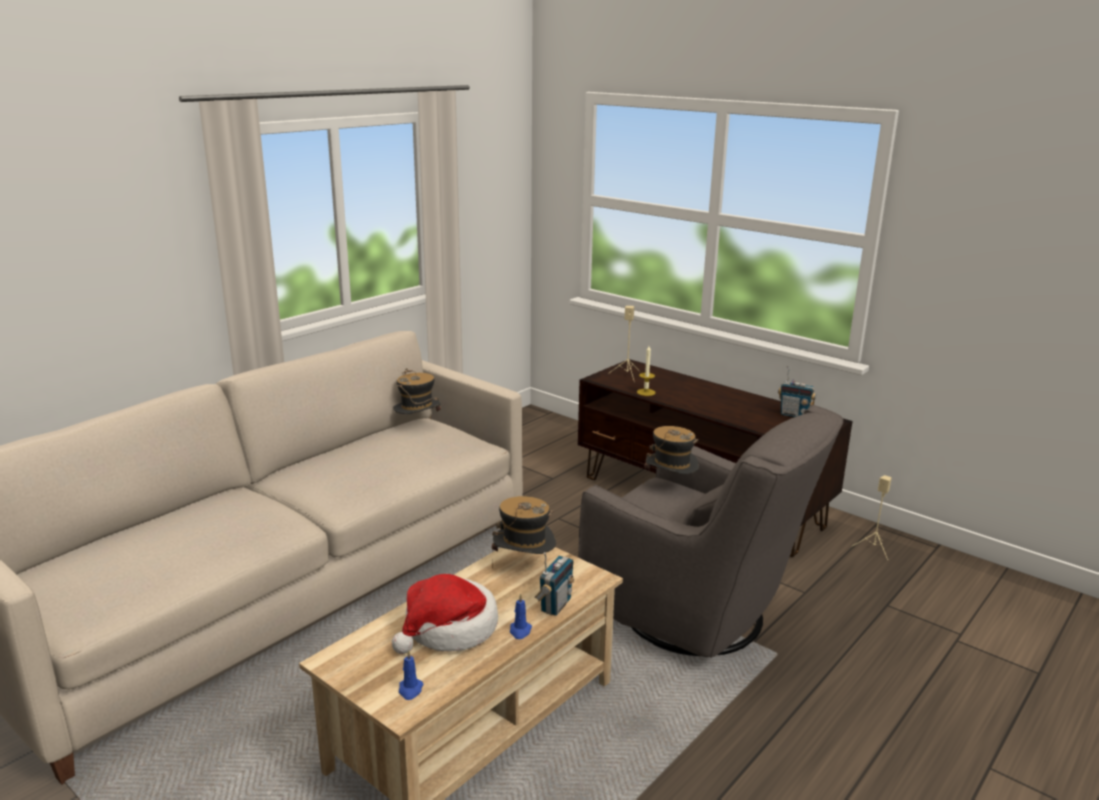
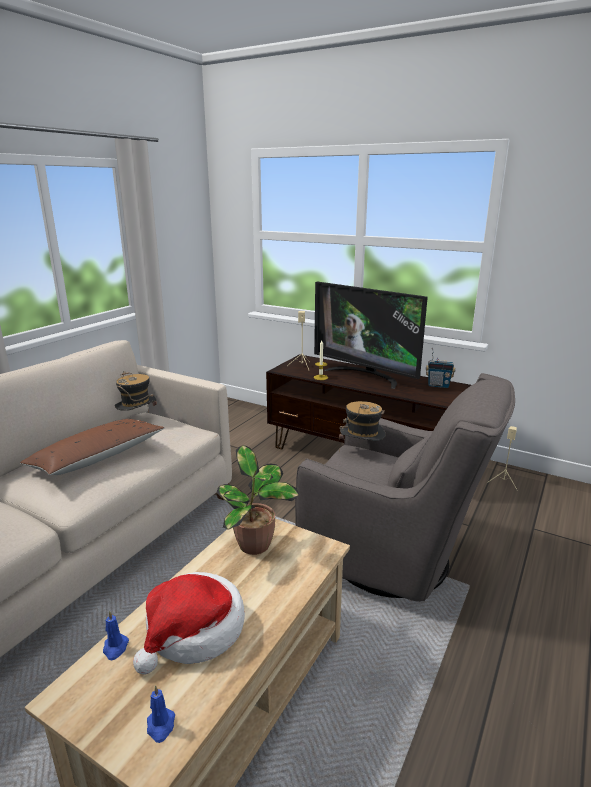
camera: 10 degrees left, 0 degrees up
hat [492,496,556,569] -> potted plant [217,445,299,555]
blue candle [510,594,532,639] -> blue candle moved to [103,611,129,660]
radio [535,552,574,616] -> none
none -> brown pillow [20,419,165,475]
none -> television [314,282,428,389]

